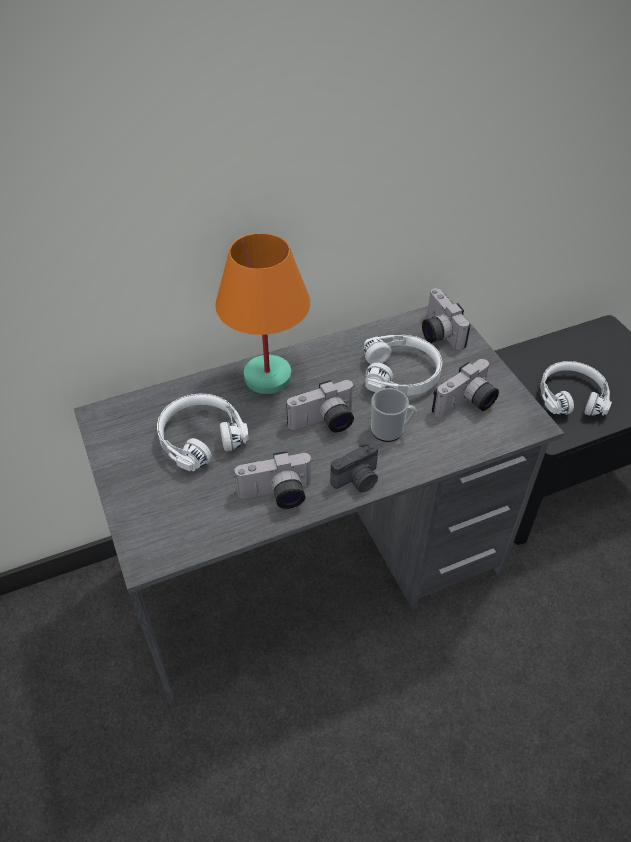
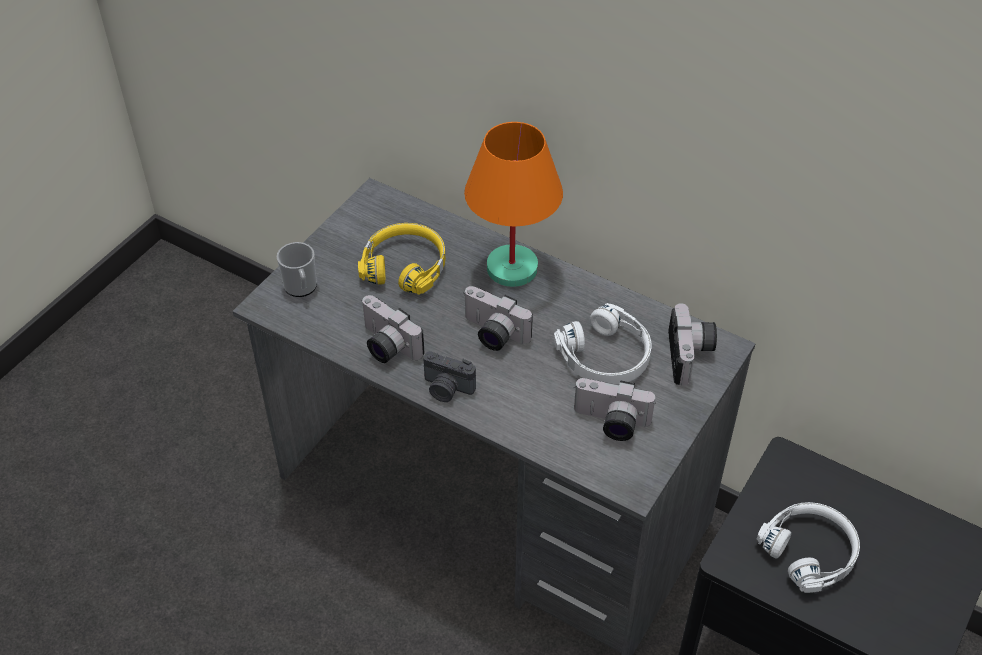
camera: 55 degrees right, 0 degrees up
white headphones [157,394,249,471] -> yellow headphones [358,223,445,295]
mug [371,388,417,442] -> mug moved to [277,242,317,297]
camera [422,288,471,350] -> camera turned 150 degrees clockwise [668,303,717,386]

